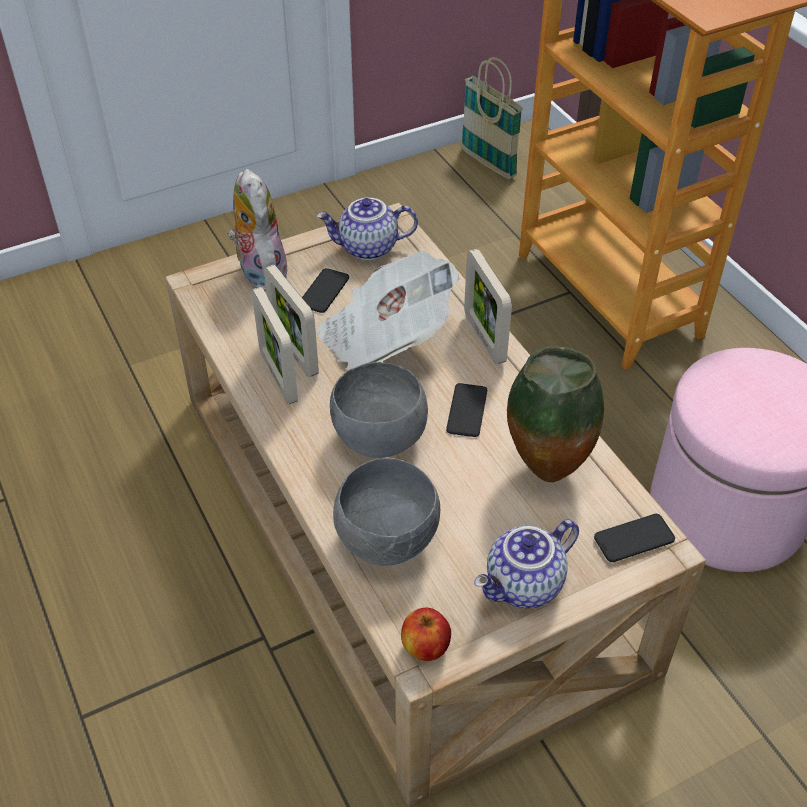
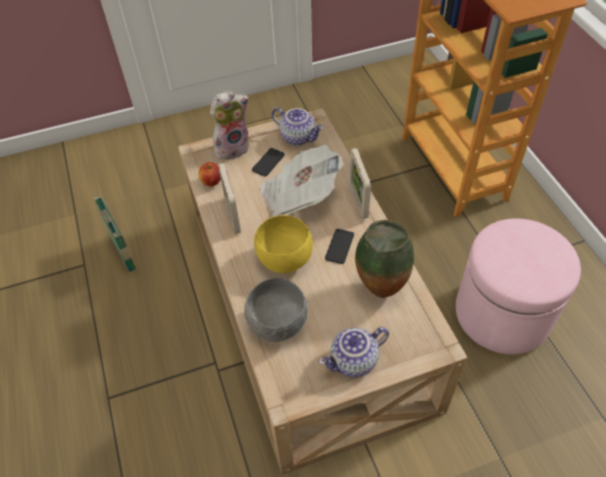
camera: 10 degrees right, 5 degrees up
plush toy [227,169,287,291] -> plush toy turned 75 degrees clockwise [210,90,249,159]
picture frame [264,264,319,378] -> none
teapot [316,198,418,260] -> teapot turned 150 degrees counterclockwise [272,107,324,146]
grey bowl [330,362,428,458] -> yellow bowl [254,215,313,273]
apple [401,608,451,661] -> apple moved to [198,162,221,187]
basket [461,57,523,179] -> basket moved to [93,192,136,273]
phone [594,514,675,562] -> none

